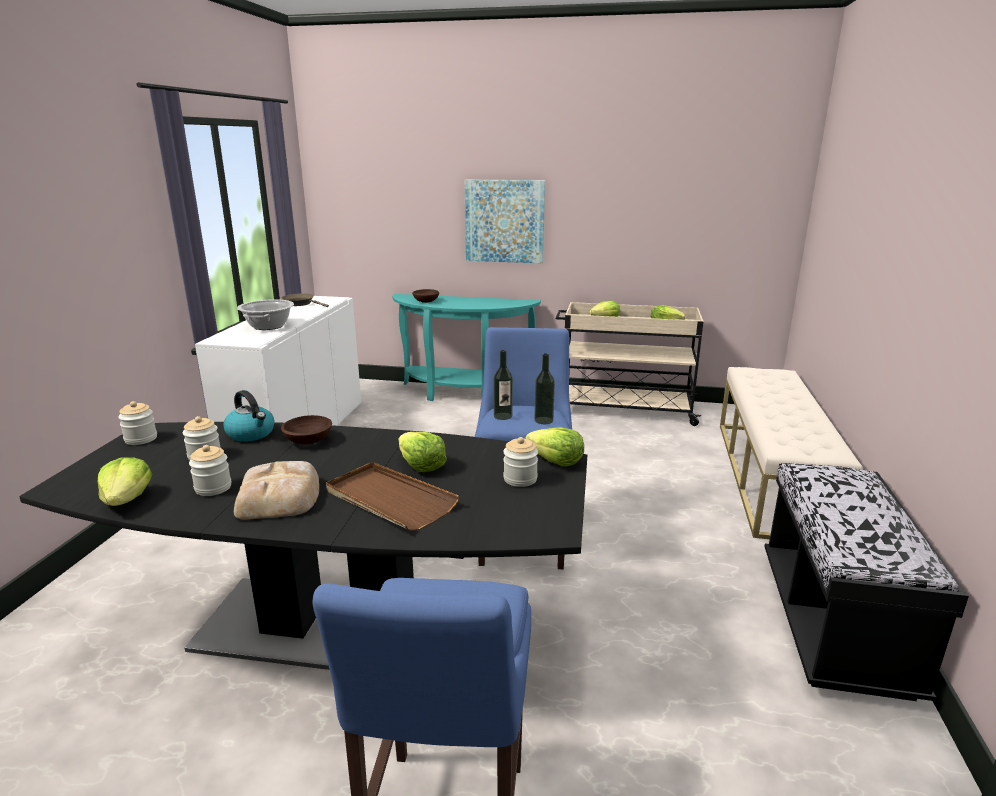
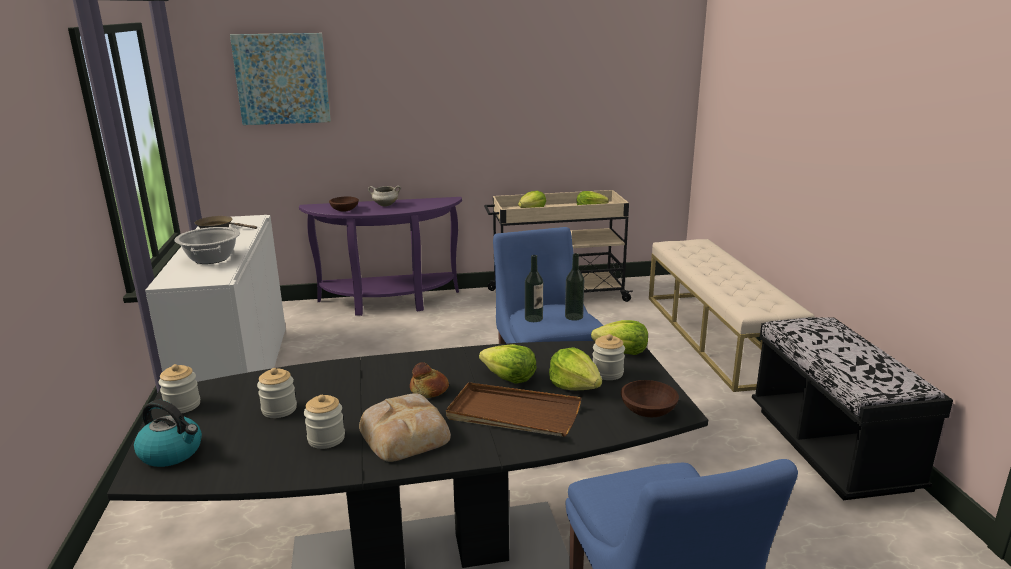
camera: 20 degrees left, 0 degrees up
lettuce [97,457,152,506] -> lettuce moved to [549,347,602,390]
kettle [223,390,275,442] -> kettle moved to [134,400,202,467]
brown bowl [281,415,332,444] -> brown bowl moved to [621,380,679,417]
turquoise console table [392,294,541,401] -> purple console table [299,197,462,316]
picture [465,179,545,263] -> picture moved to [230,33,331,125]
none -> white cooking pot [368,185,401,206]
none -> bread [410,362,449,398]

